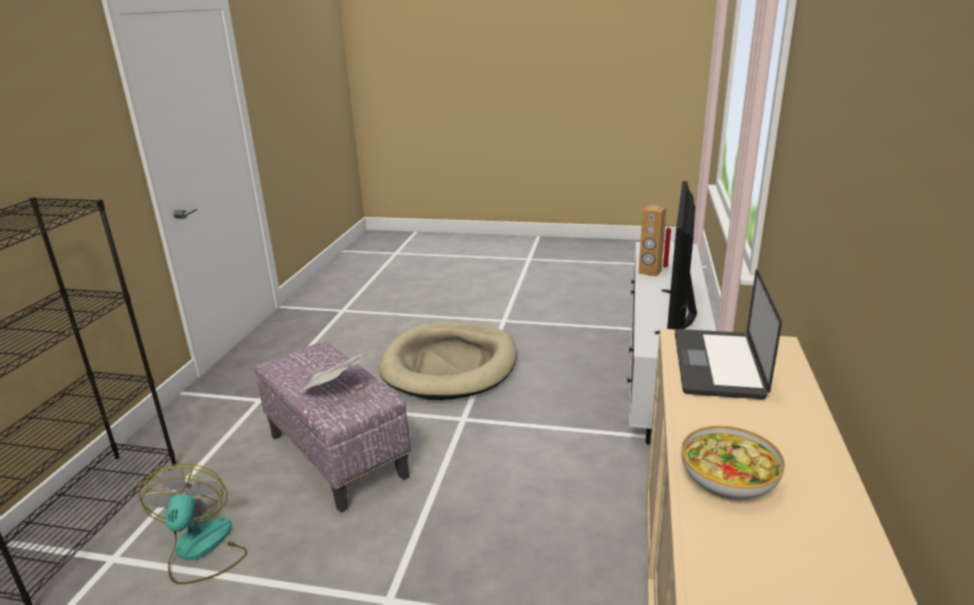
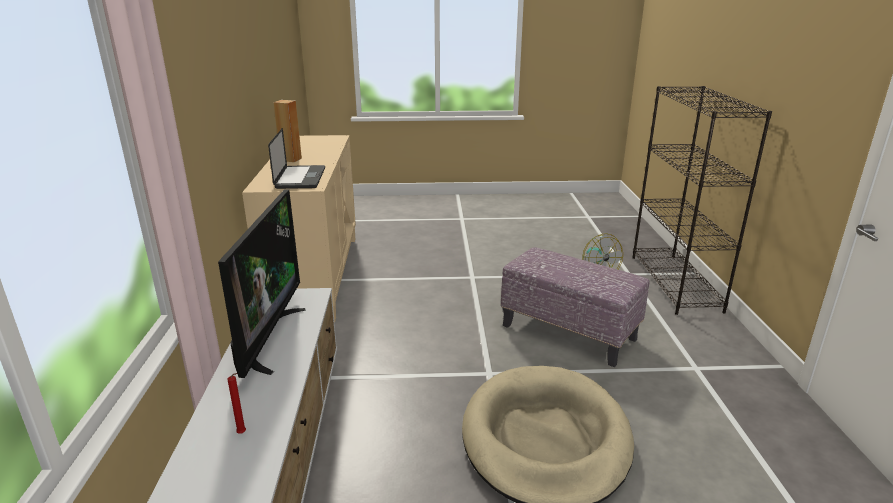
camera: 165 degrees right, 0 degrees up
newspaper [299,352,365,392] -> none
brown speaker [638,205,666,277] -> brown speaker moved to [274,100,302,162]
bowl [681,426,785,501] -> none

